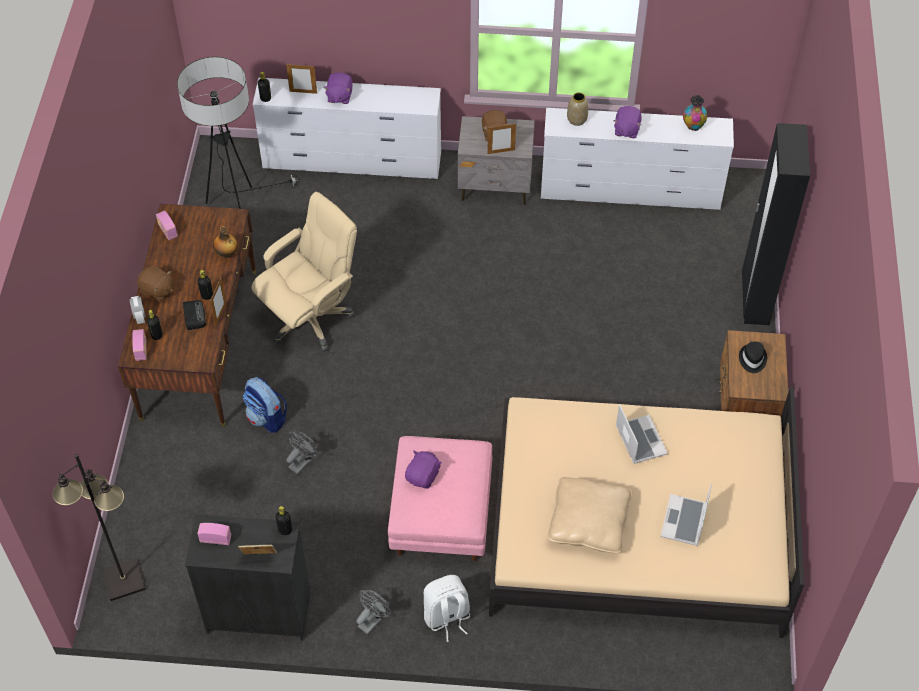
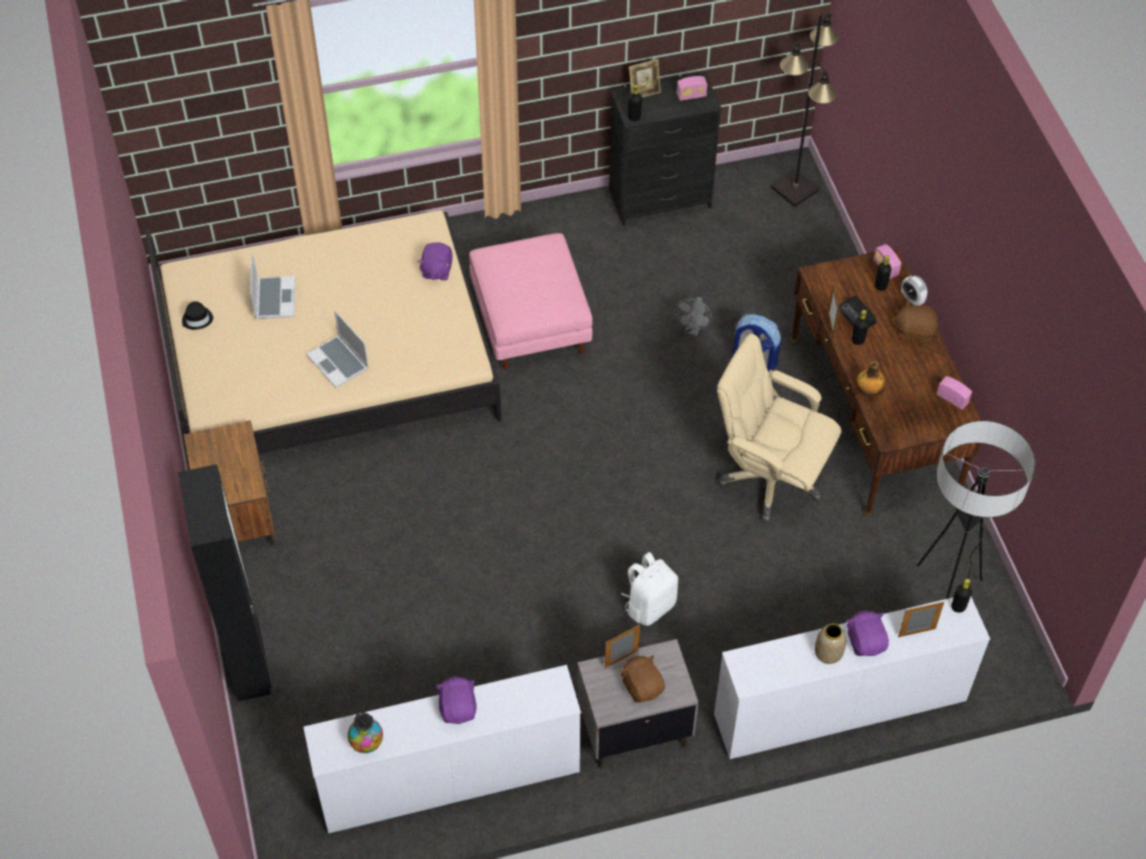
camera: 160 degrees right, 0 degrees up
beige office chair [251,192,357,352] -> beige office chair turned 90 degrees clockwise [717,333,841,522]
grey fan [356,590,390,635] -> none
purple plush toy [405,450,442,489] -> purple plush toy moved to [418,242,453,280]
white backpack [424,575,470,642] -> white backpack moved to [621,552,678,626]
beige pillow [548,477,632,553] -> none
vase [567,92,588,126] -> vase moved to [814,623,846,664]
black hat [739,341,767,373] -> black hat moved to [182,301,213,330]

